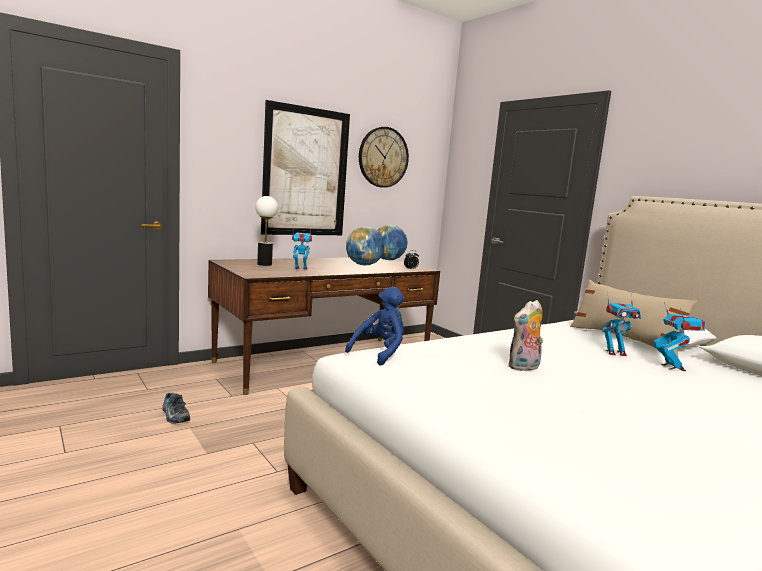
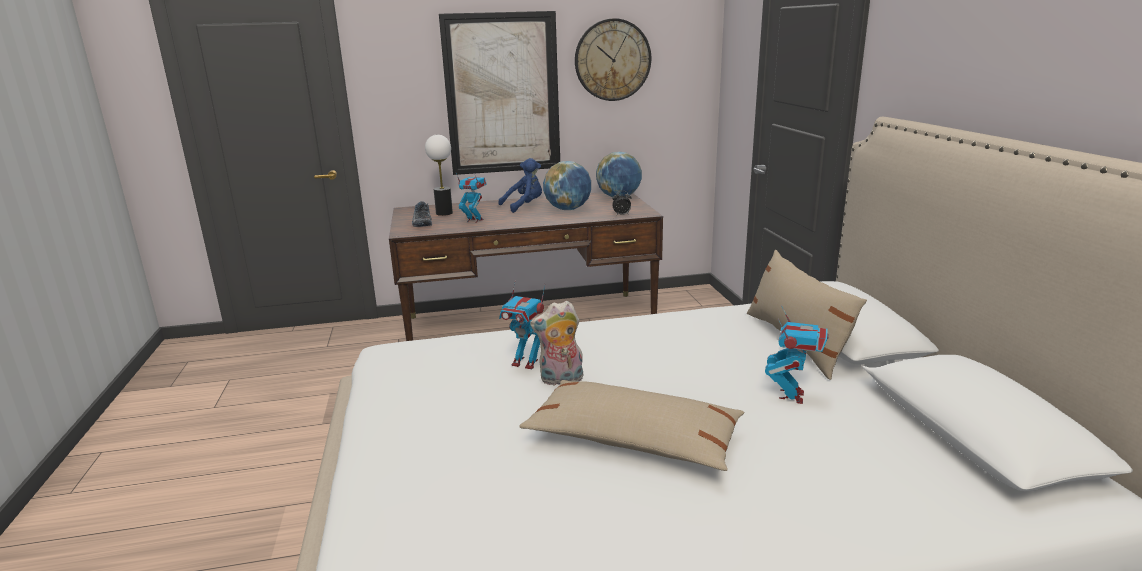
camera: 25 degrees right, 10 degrees up
shoe [162,393,190,424] -> shoe moved to [412,201,432,227]
blue plush toy [345,286,405,366] -> blue plush toy moved to [498,158,542,213]
toy robot [602,292,641,356] -> toy robot moved to [499,280,545,369]
none -> beige pillow [519,380,744,471]

